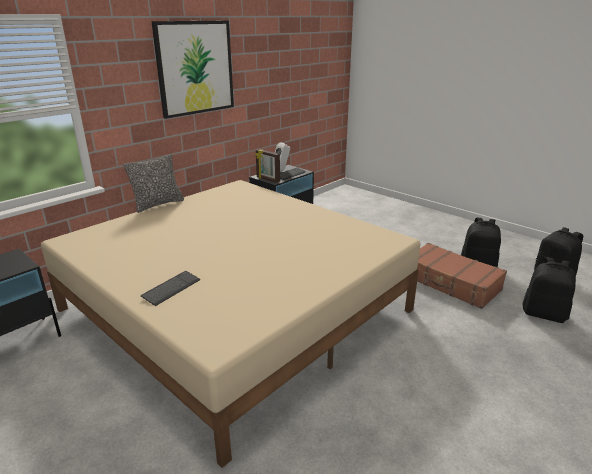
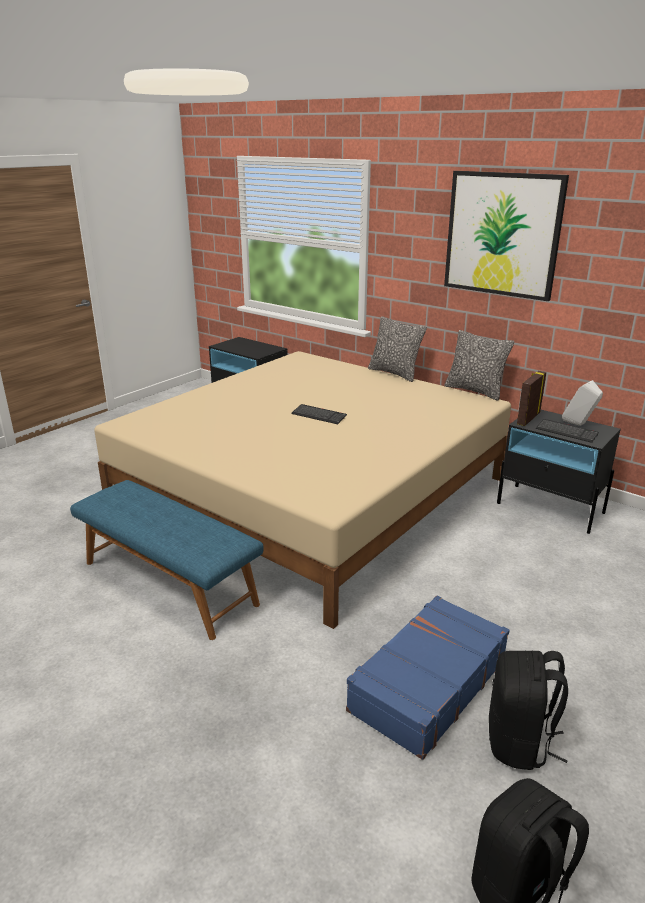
camera: 85 degrees right, 0 degrees up
keyboard [141,271,200,306] -> keyboard moved to [291,404,347,424]
brown suitcase [417,243,507,309] -> blue suitcase [346,596,510,760]
black backpack [523,257,576,323] -> none
none -> blue bench [70,480,264,640]
none -> pillow [444,330,514,400]

